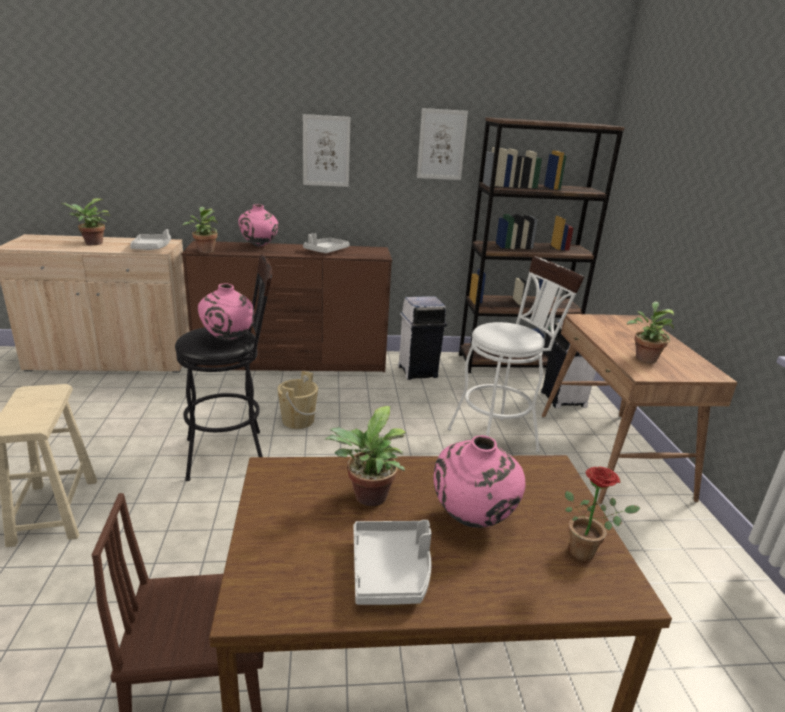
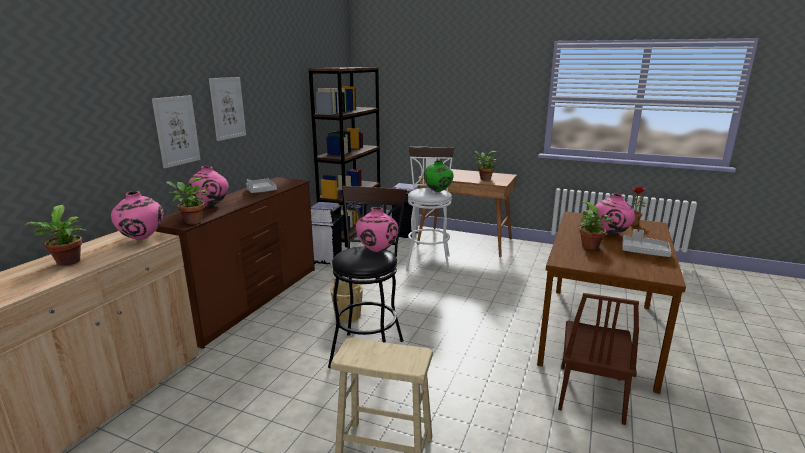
camera: 60 degrees left, 5 degrees down
grey tray [130,229,171,250] -> pink vase [111,191,163,240]
picture [417,108,468,180] -> picture moved to [152,95,201,168]
none -> green vase [424,160,453,192]

